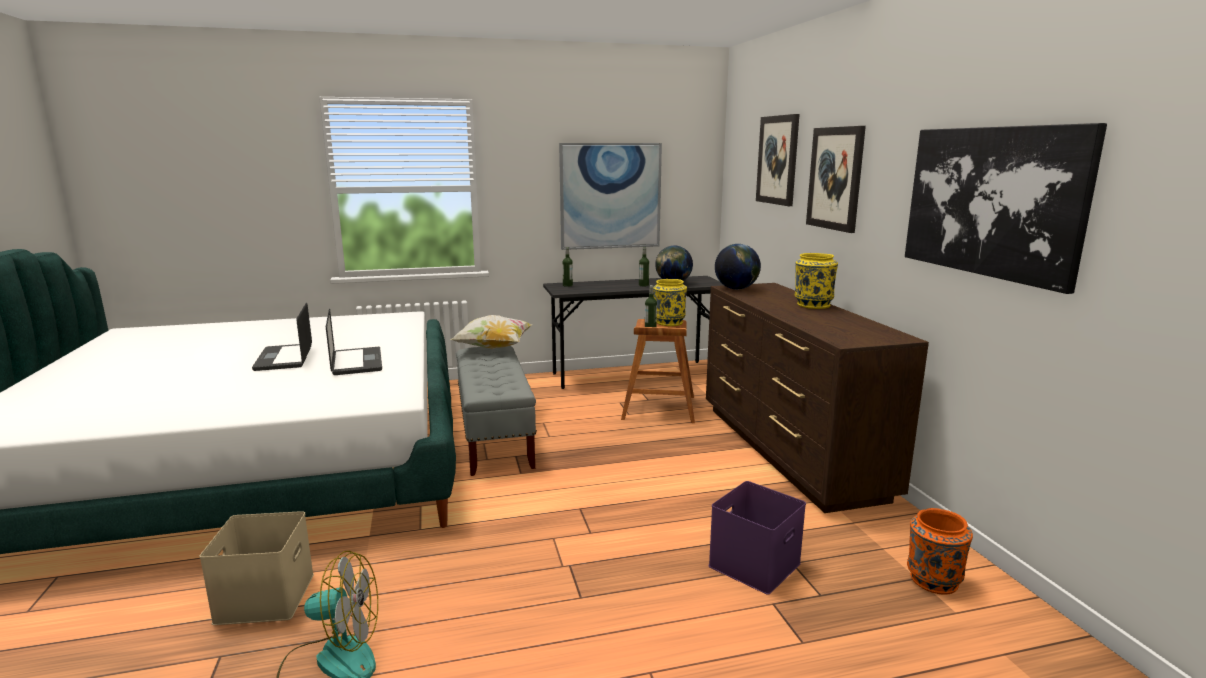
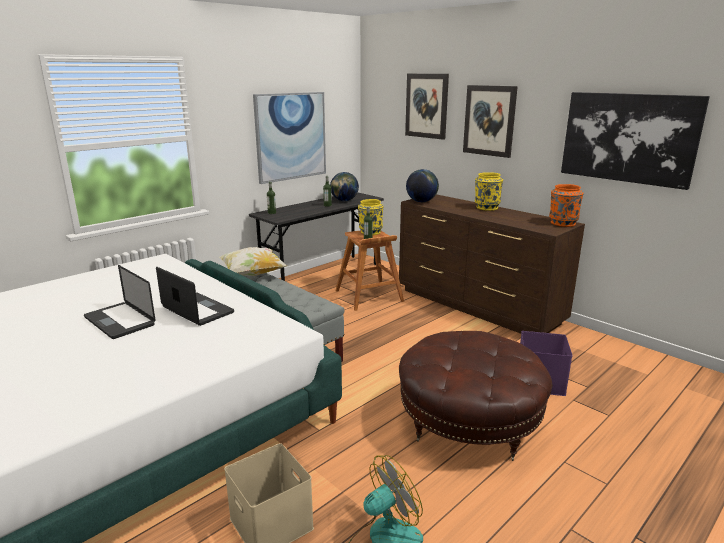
camera: 30 degrees left, 5 degrees up
orange vase [907,508,973,595] -> orange vase moved to [549,184,584,227]
none -> brown ottoman [399,331,553,461]

